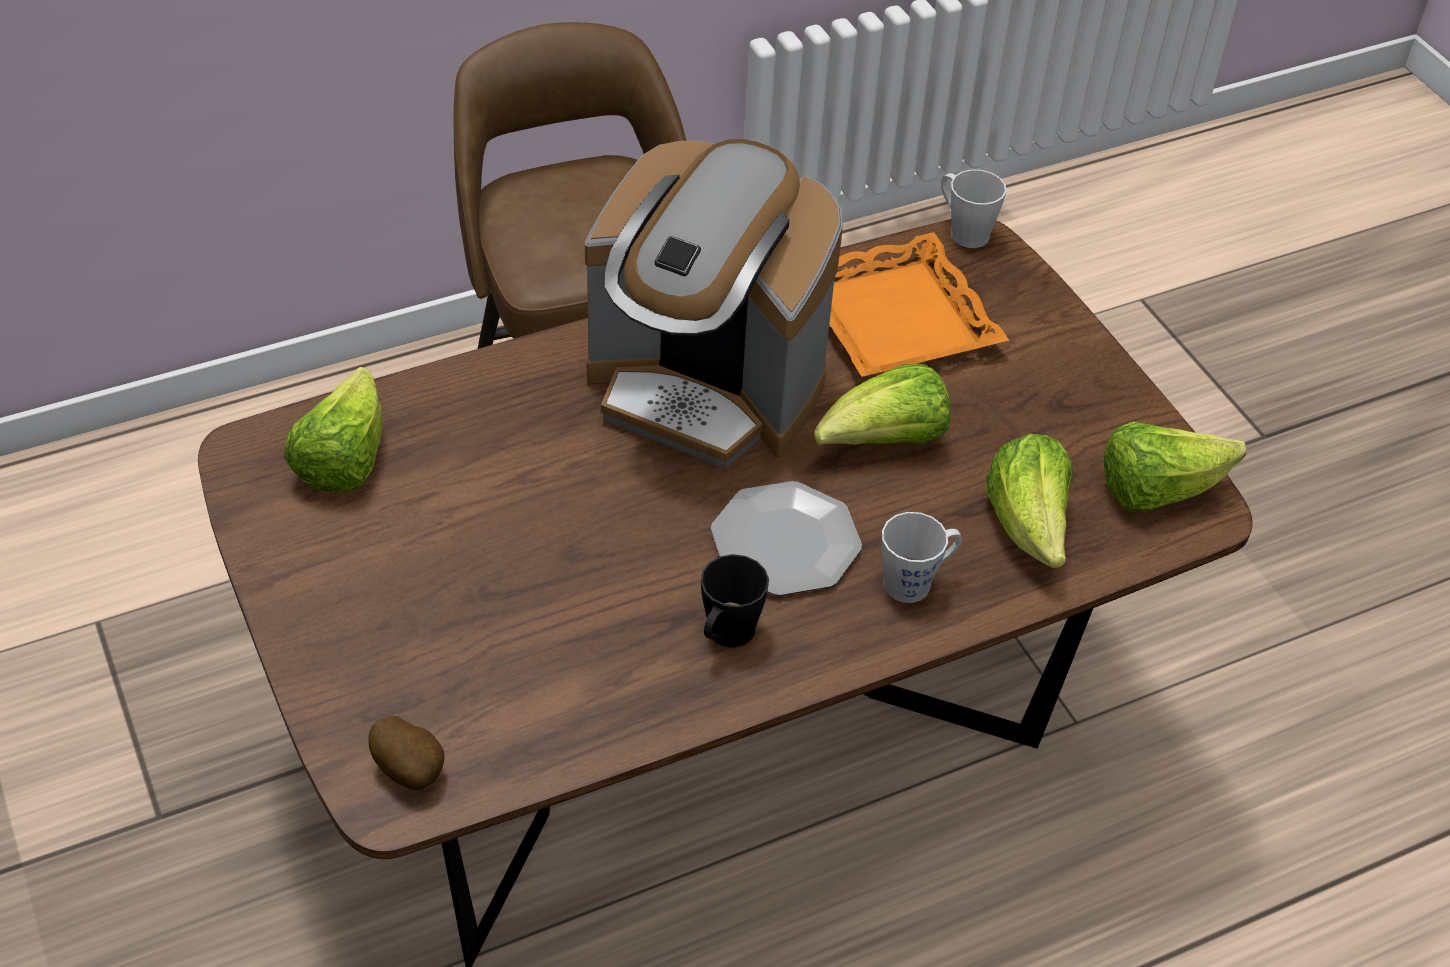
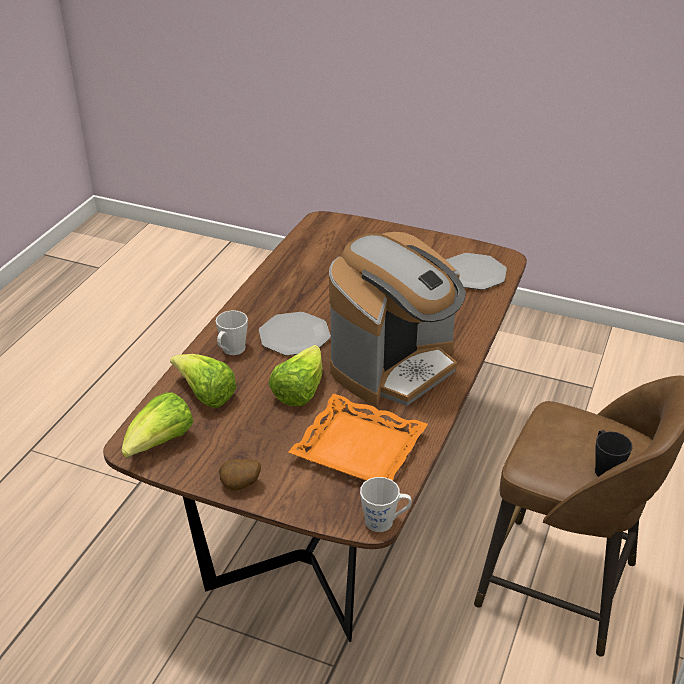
camera: 140 degrees right, 10 degrees down
lettuce [284,367,383,492] -> plate [446,253,507,290]
potato [368,715,445,791] -> potato moved to [219,459,261,490]
coffee machine [585,139,843,468] -> coffee machine turned 150 degrees clockwise [329,232,466,406]
black mug [701,554,769,648] -> black mug moved to [595,430,632,477]

